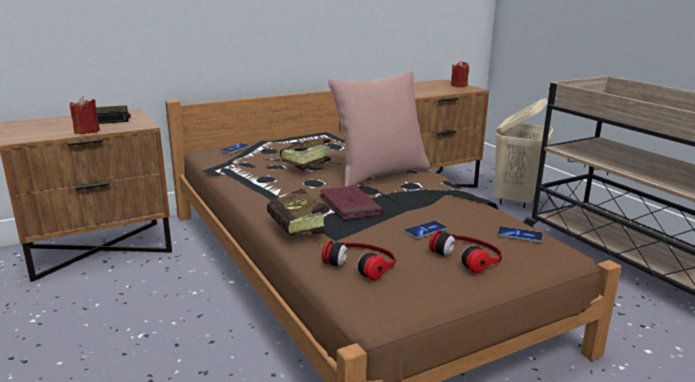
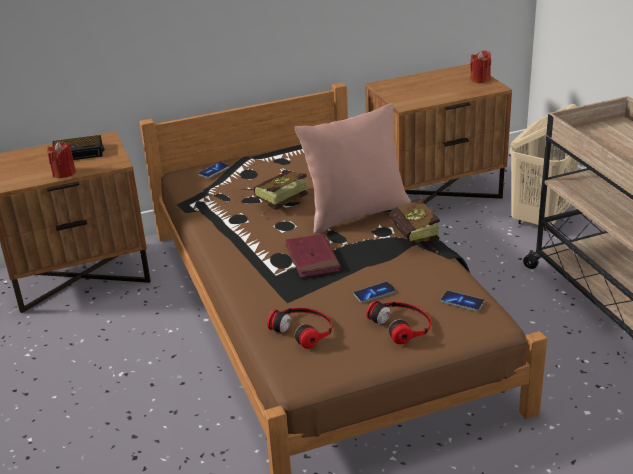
camera: 10 degrees right, 10 degrees up
book [267,188,325,247] -> book moved to [389,198,440,253]

